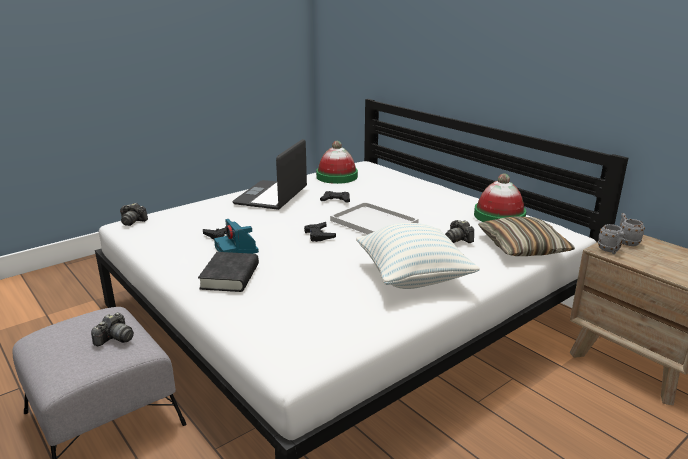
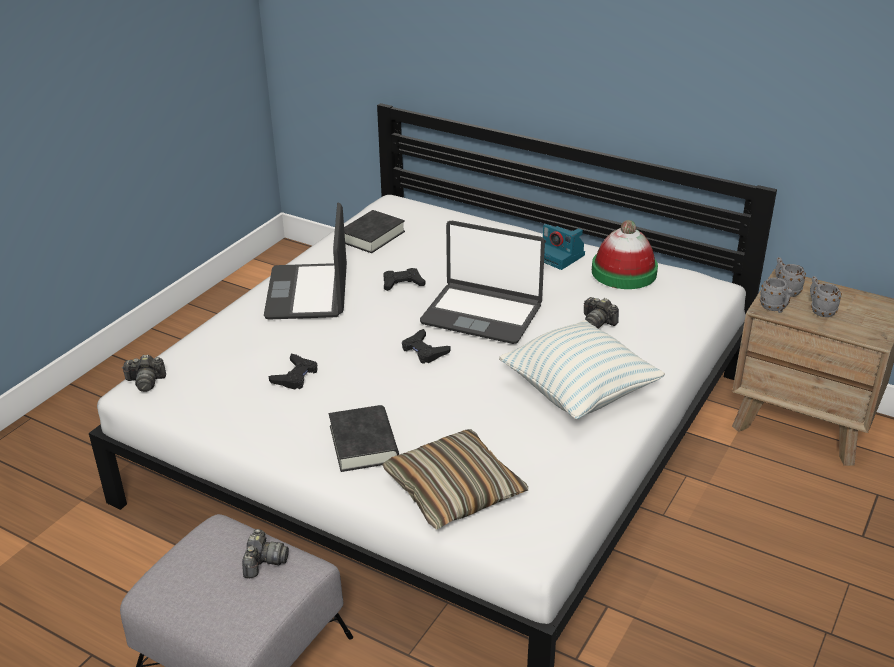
camera: 20 degrees left, 10 degrees up
camera [214,219,259,254] -> camera moved to [543,224,585,270]
hat [316,141,358,184] -> black book [344,210,405,253]
white tray [330,202,419,234] -> laptop [420,221,545,344]
pillow [478,216,575,256] -> pillow moved to [382,429,528,530]
none -> grey mug [810,276,842,317]

